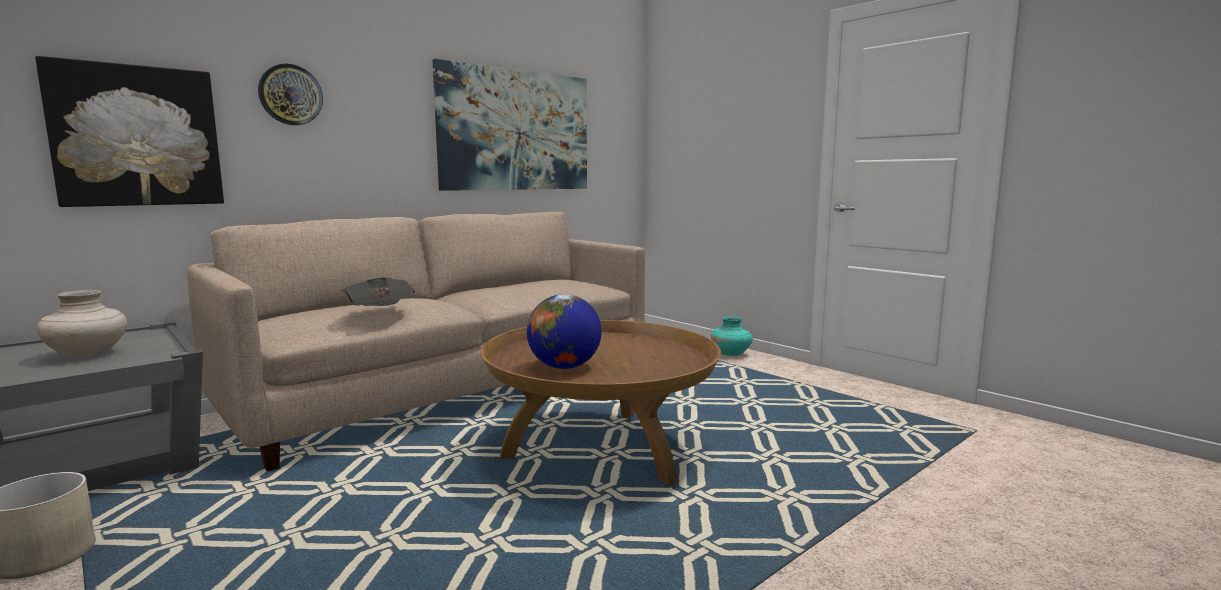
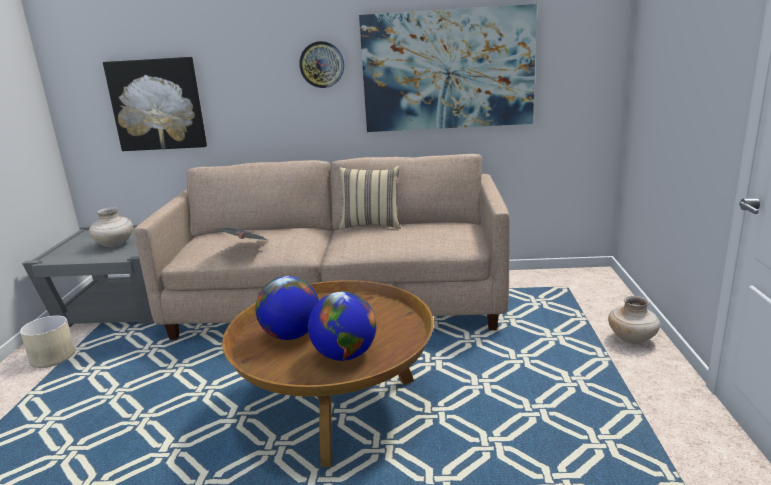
camera: 45 degrees right, 10 degrees up
wall clock [258,63,323,125] -> wall clock moved to [299,41,344,88]
turquoise vase [711,317,753,356] -> beige vase [608,296,660,344]
none -> globe [308,292,376,361]
none -> beige pillow [339,166,401,229]

